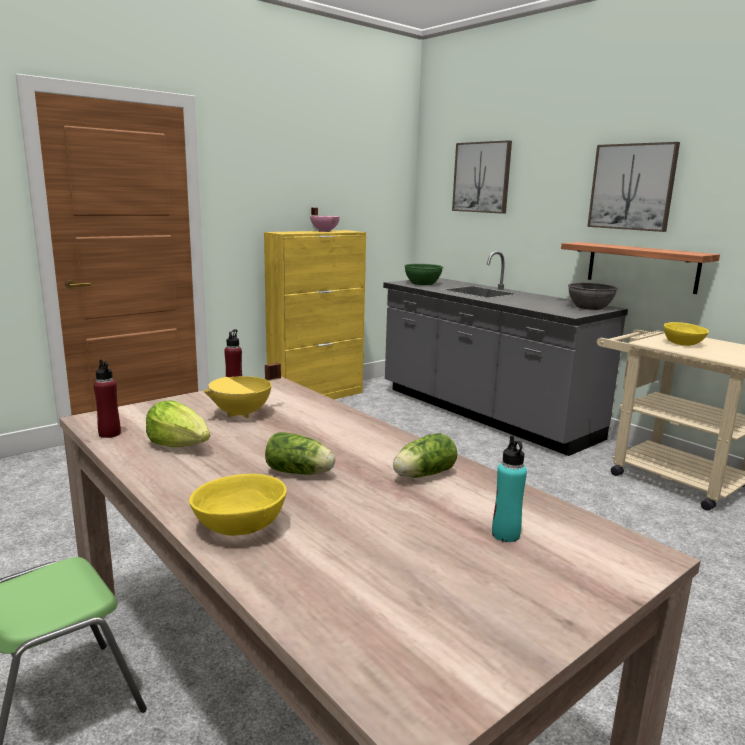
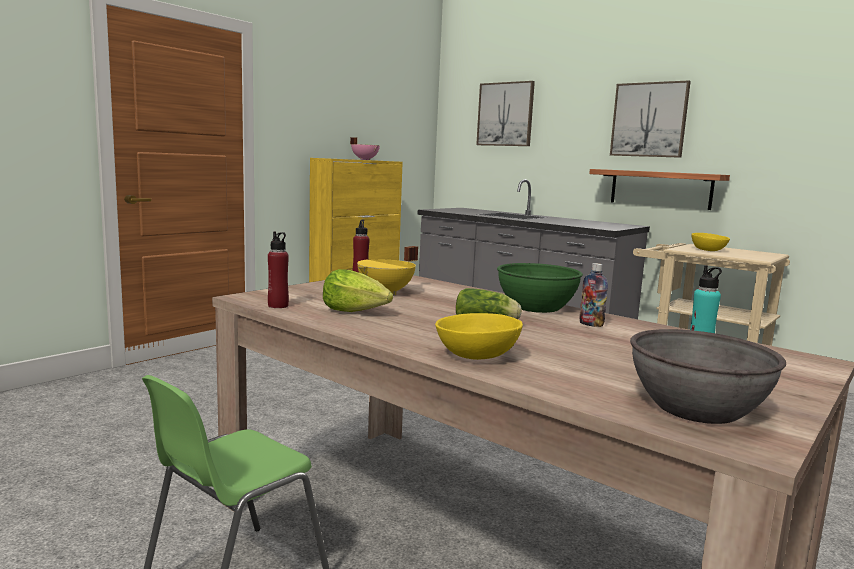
camera: 10 degrees left, 5 degrees down
lettuce [393,433,457,478] -> bottle [579,263,608,327]
green bowl [404,264,443,285] -> green bowl moved to [497,263,583,313]
grey bowl [568,283,618,310] -> grey bowl moved to [630,329,786,424]

